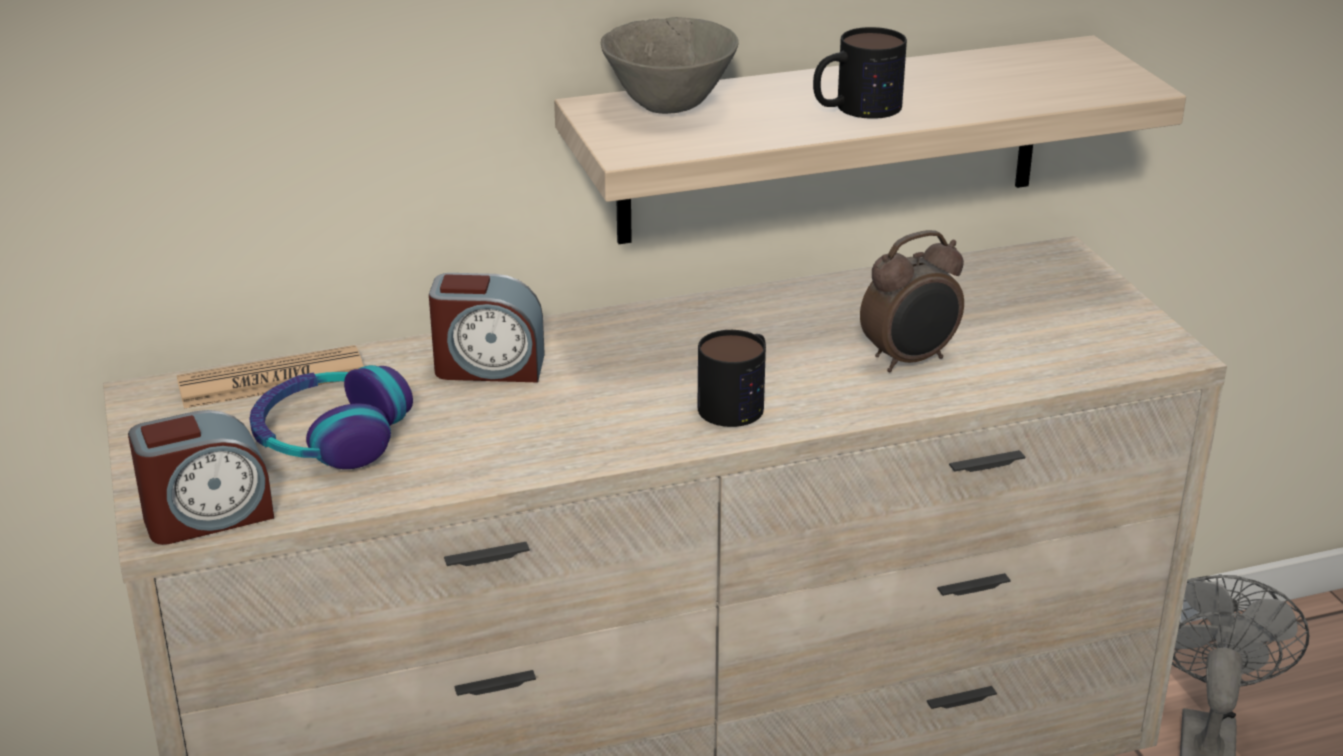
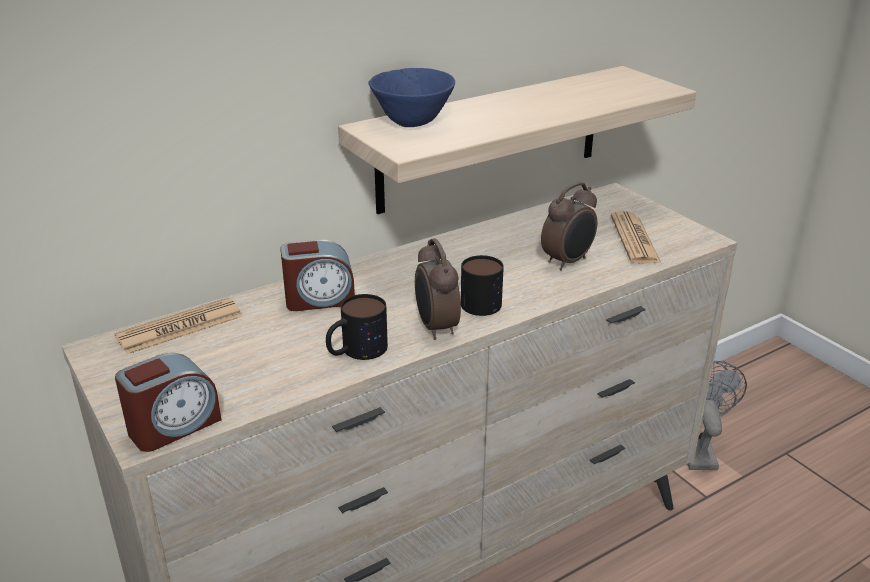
camera: 15 degrees left, 0 degrees up
headphones [250,365,413,469] -> none
grey bowl [601,17,739,114] -> blue bowl [368,68,455,127]
mug [813,27,907,119] -> mug moved to [326,294,388,360]
none -> alarm clock [415,238,461,340]
none -> newspaper [611,211,661,264]

